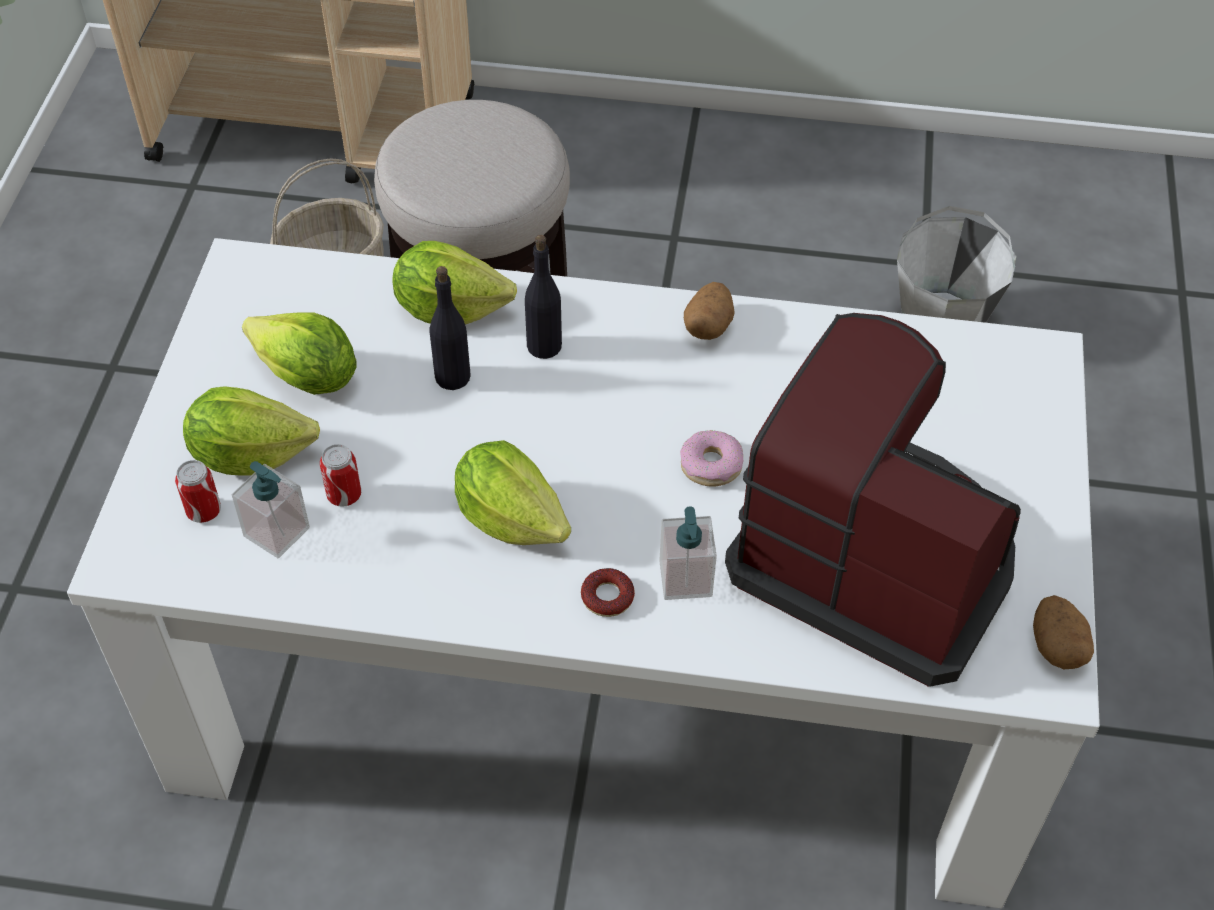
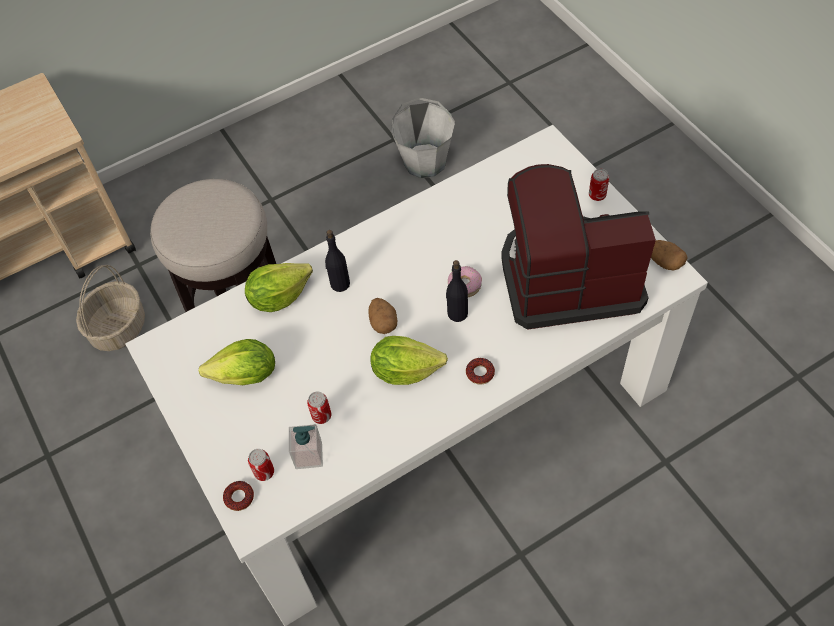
camera: 35 degrees left, 5 degrees up
lettuce [183,386,320,476] -> none
black bottle [430,266,471,390] -> black bottle moved to [446,260,468,322]
soap dispenser [659,506,717,600] -> none
potato [684,282,735,340] -> potato moved to [368,298,397,334]
none -> donut [223,481,254,511]
none -> can [589,169,609,201]

